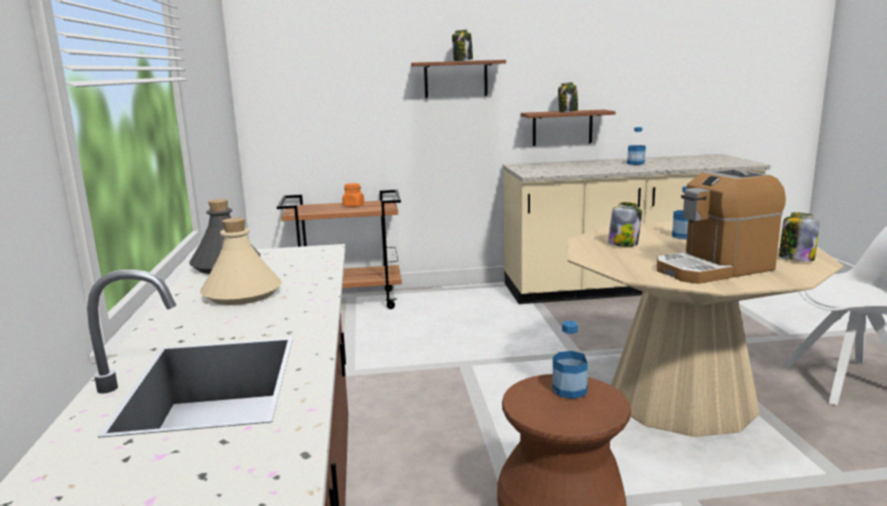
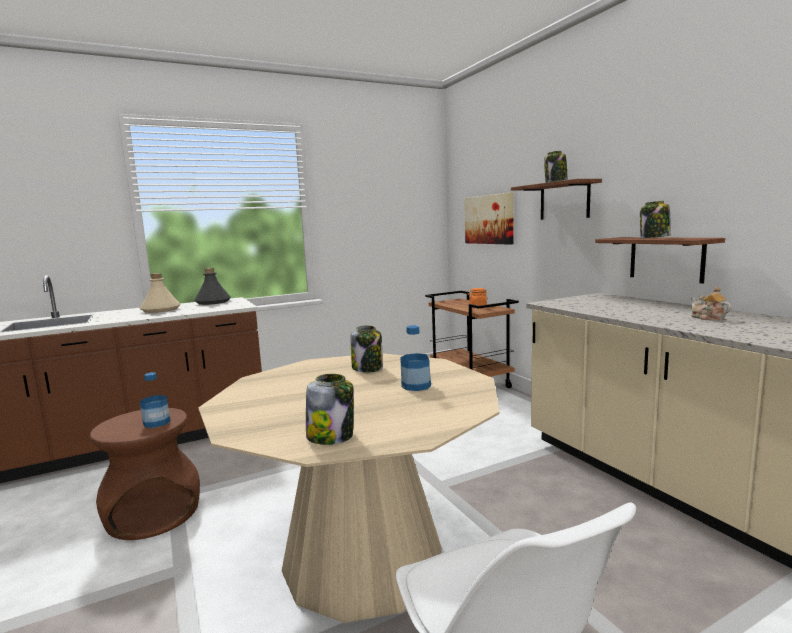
camera: 70 degrees right, 5 degrees down
bottle [627,127,646,165] -> teapot [691,287,731,321]
coffee machine [657,169,786,284] -> none
none -> picture [465,193,514,245]

